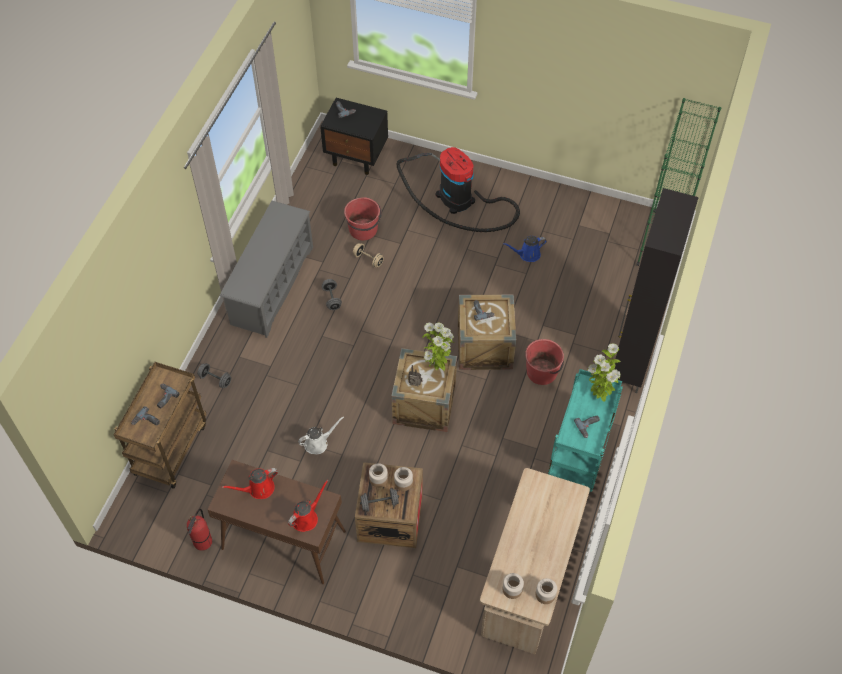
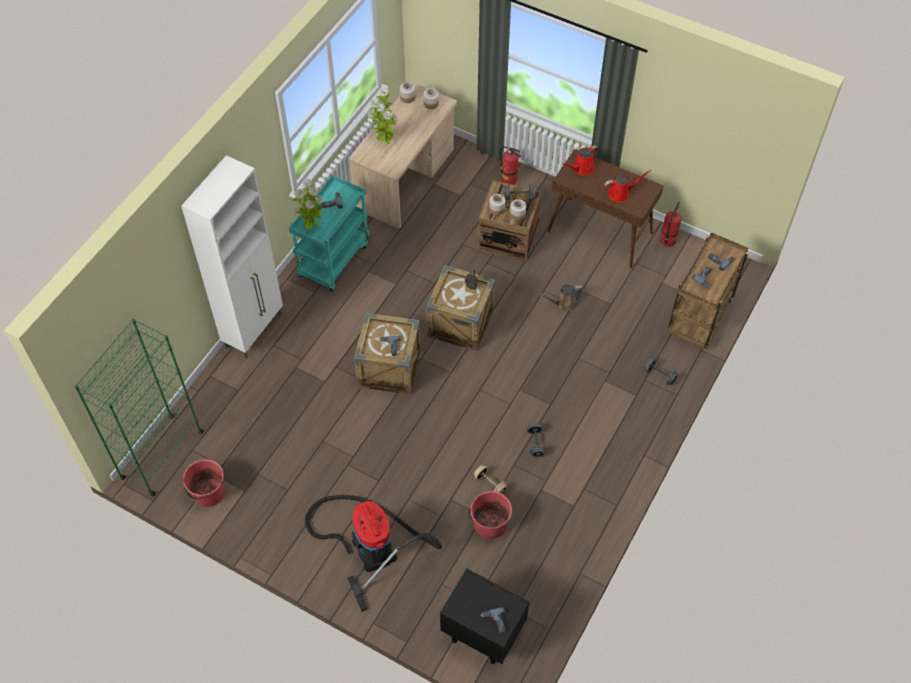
camera: 170 degrees left, 0 degrees up
grey shoe rack [220,201,313,338] -> none
white watering can [298,416,344,454] -> brown watering can [539,285,583,311]
potted plant [423,322,454,371] -> potted plant moved to [368,88,397,144]
blue watering can [503,236,547,262] -> none
red bucket [525,339,564,385] -> red bucket moved to [183,459,225,507]
black cabinet [614,188,699,393] -> white cabinet [181,155,283,359]
none -> fire extinguisher [500,147,521,185]

